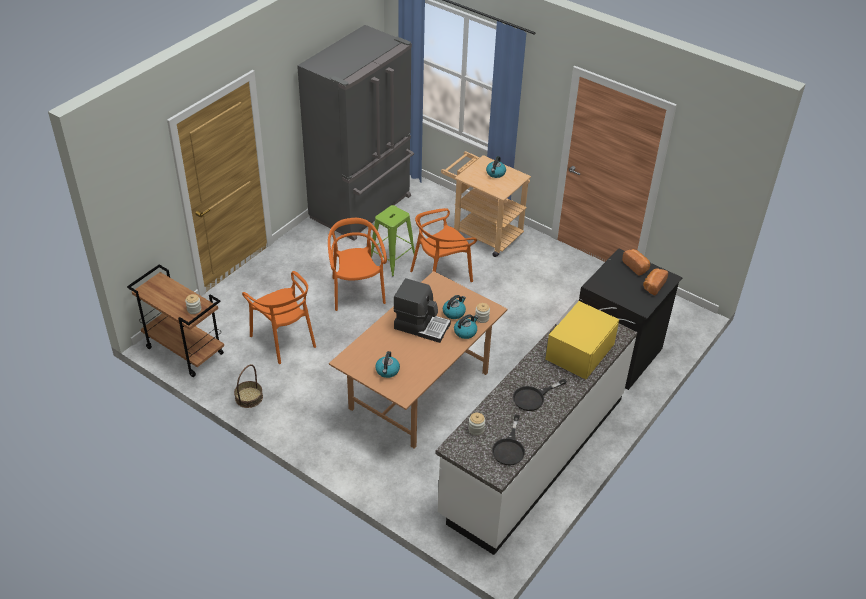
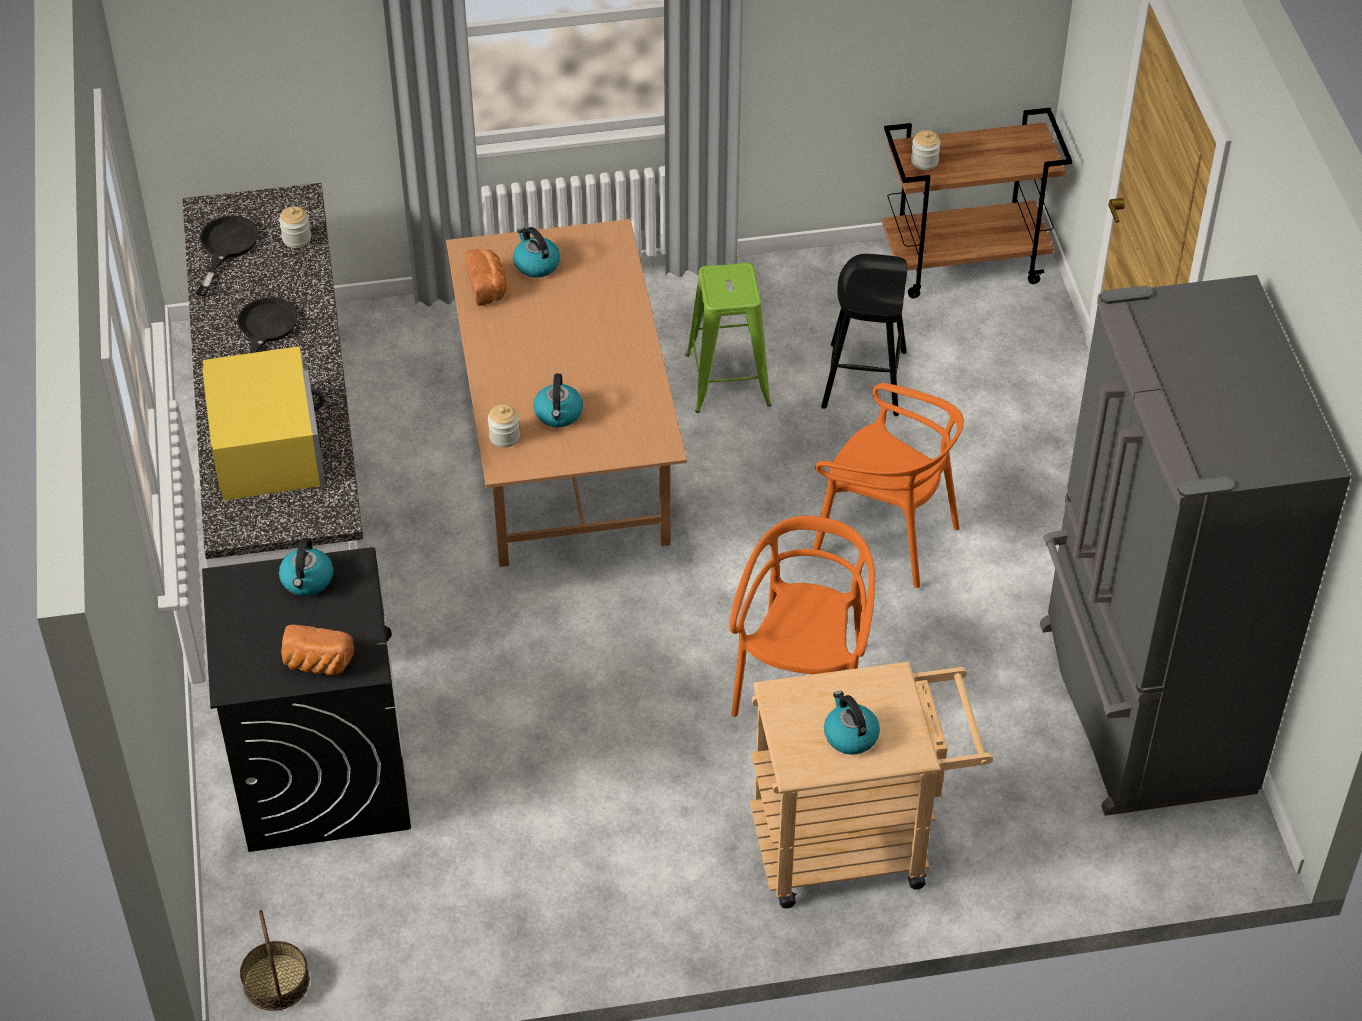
camera: 135 degrees right, 5 degrees up
basket [234,364,263,408] -> basket moved to [240,910,310,1011]
orange chair [242,271,316,364] -> black stool [821,254,908,416]
green stool [371,205,417,276] -> green stool moved to [685,262,772,413]
coffee machine [394,278,451,343] -> none
kettle [454,314,478,339] -> kettle moved to [279,538,333,596]
black frying pan [492,414,525,465] -> black frying pan turned 45 degrees clockwise [196,215,259,296]
bread [643,269,668,295] -> bread moved to [466,249,507,306]

